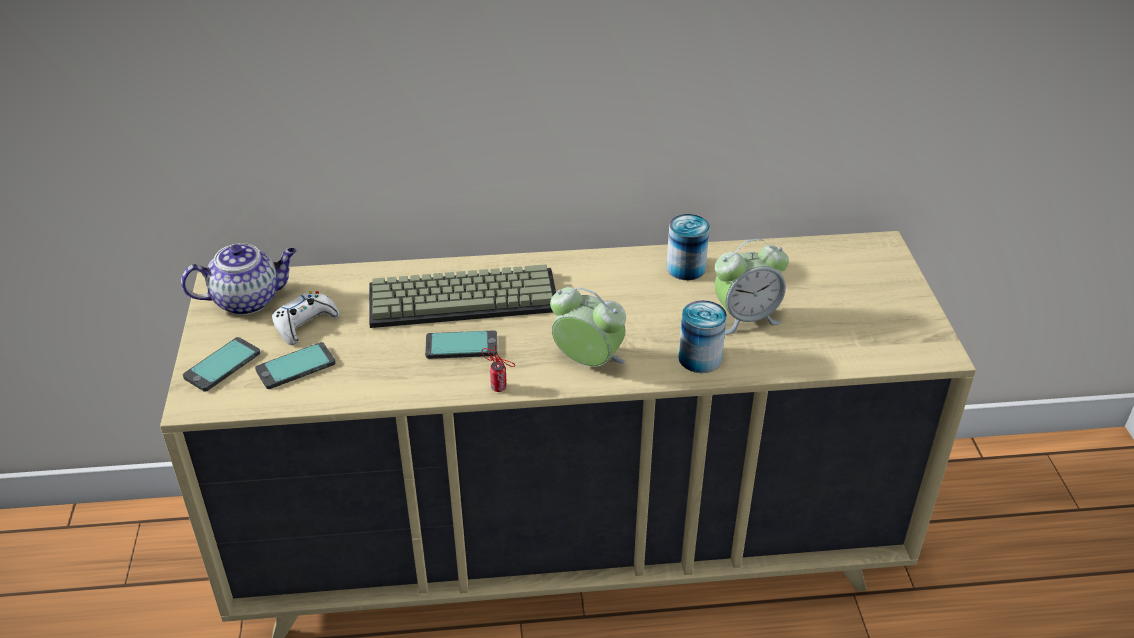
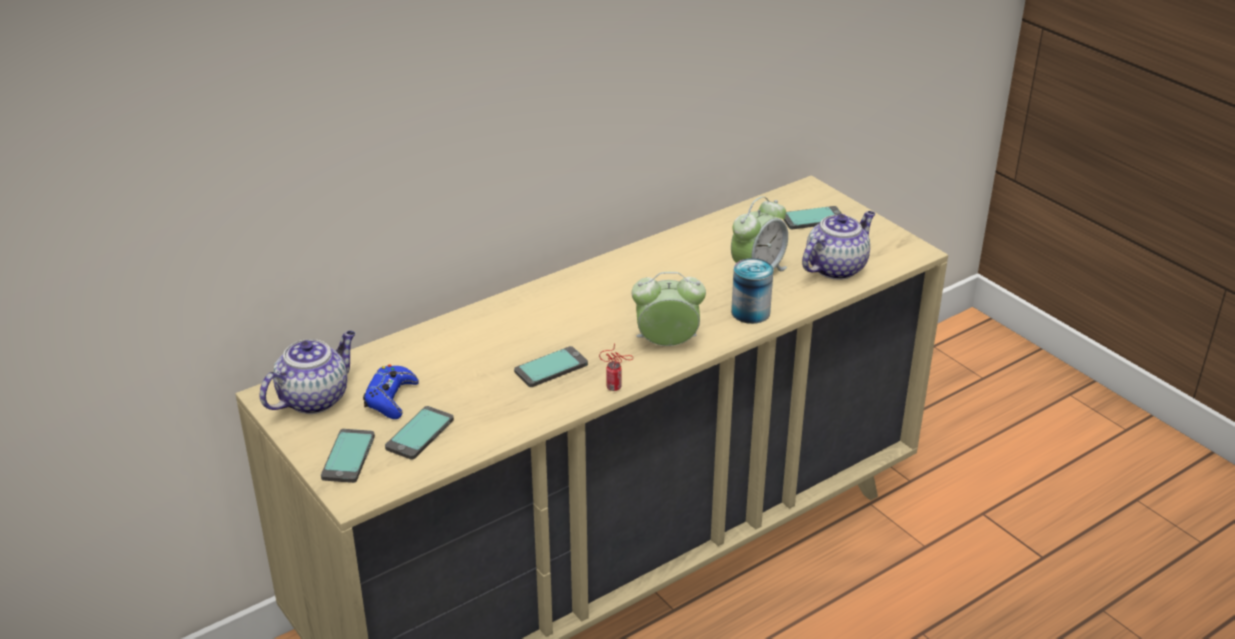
camera: 30 degrees left, 5 degrees down
white game controller [272,291,340,345] -> blue game controller [363,365,419,419]
keyboard [369,264,556,328] -> none
can [666,214,710,280] -> none
none -> phone [783,206,842,229]
none -> teapot [802,211,875,280]

